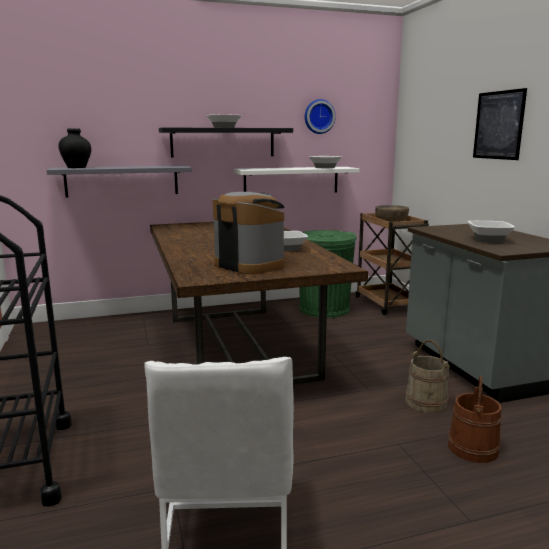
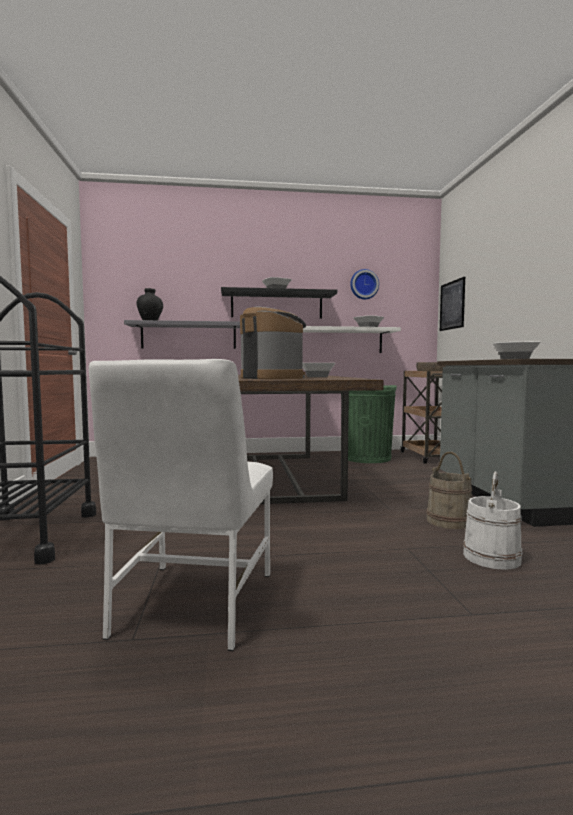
camera: 10 degrees right, 10 degrees down
brown bucket [448,376,501,463] -> white bucket [463,472,522,570]
picture [473,88,527,160] -> picture moved to [440,277,465,331]

